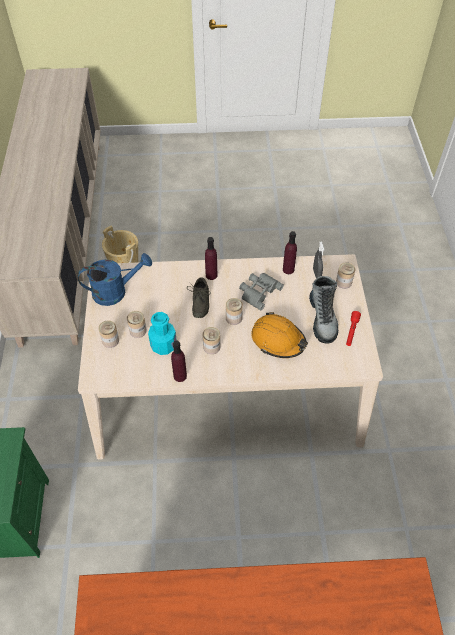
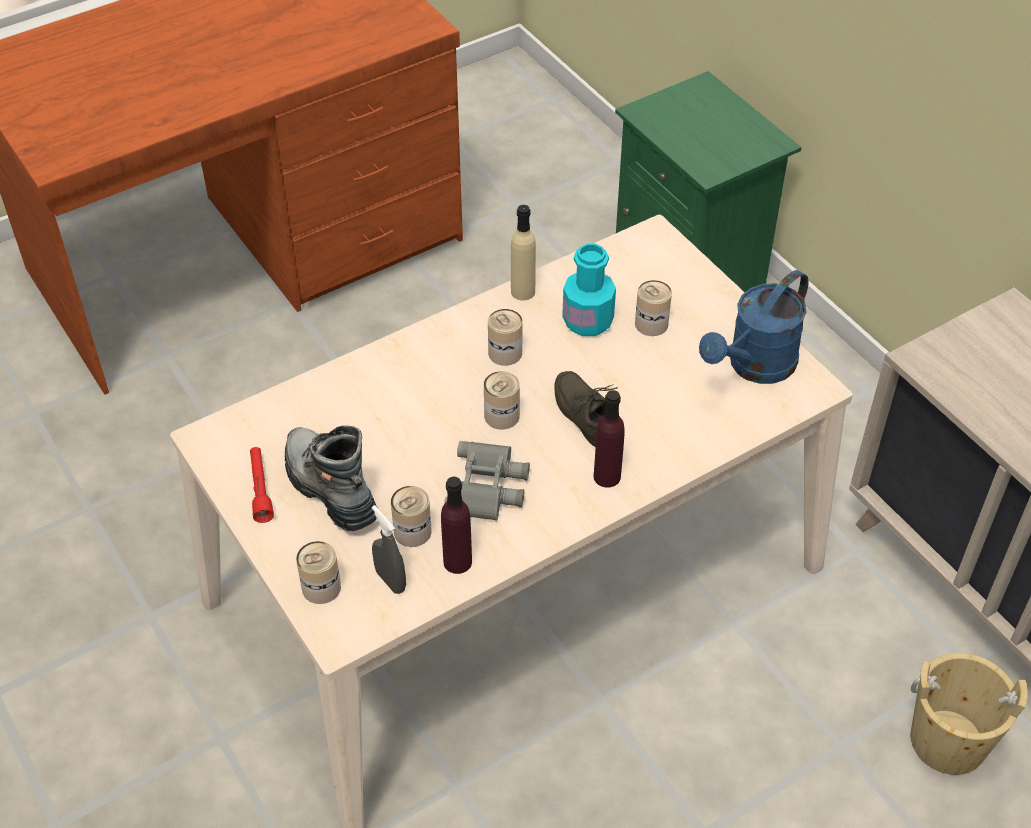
camera: 150 degrees right, 5 degrees down
can [98,320,119,348] -> can moved to [391,486,432,547]
purple bottle [171,341,187,382] -> beige bottle [511,205,536,301]
orange hard hat [251,312,308,358] -> none

